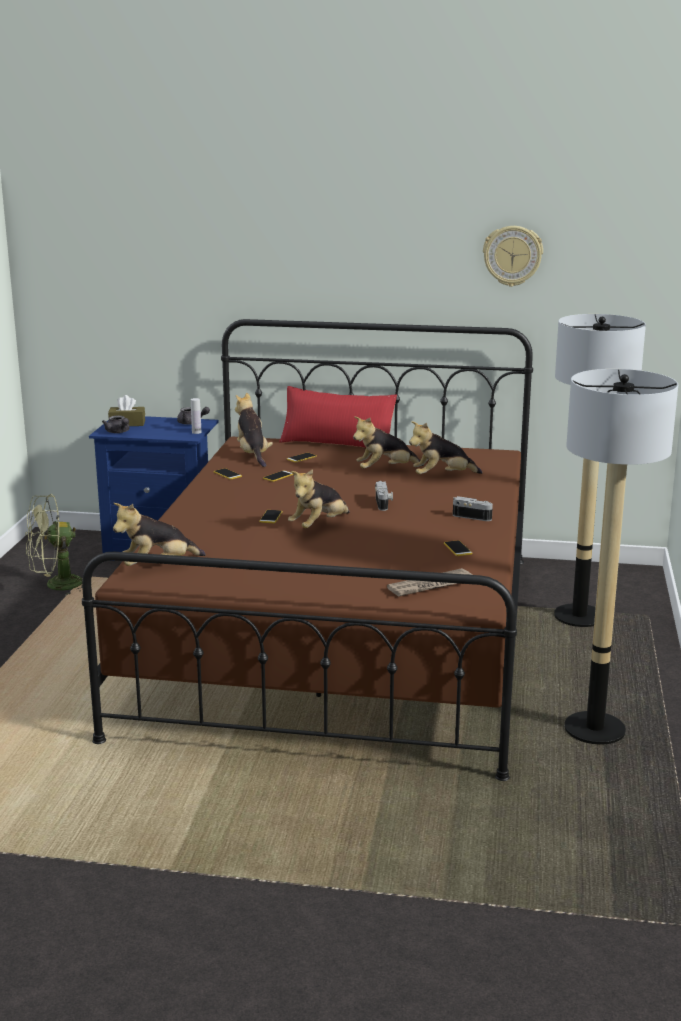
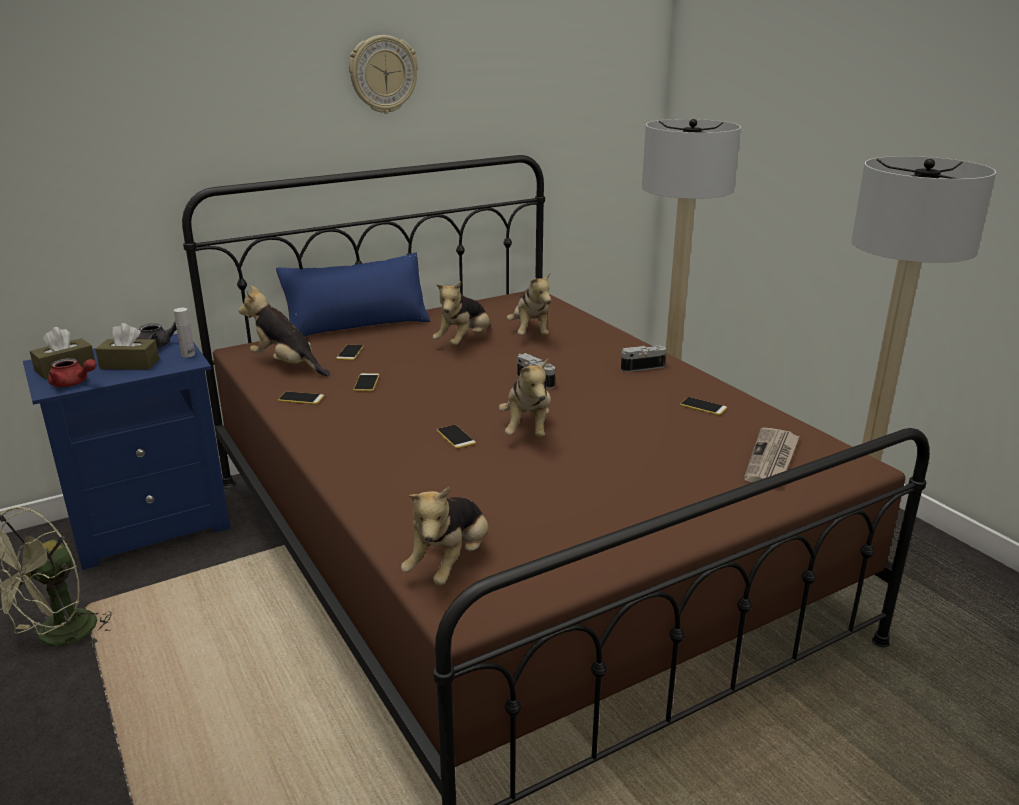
camera: 40 degrees left, 5 degrees up
grey teapot [102,415,129,433] -> red teapot [48,358,97,387]
red pillow [279,386,397,448] -> blue pillow [276,252,430,337]
plush toy [409,421,483,474] -> plush toy turned 45 degrees counterclockwise [507,272,551,336]
wall clock [483,226,543,287] -> wall clock moved to [349,35,418,114]
none -> brown tissue box [95,323,159,370]

